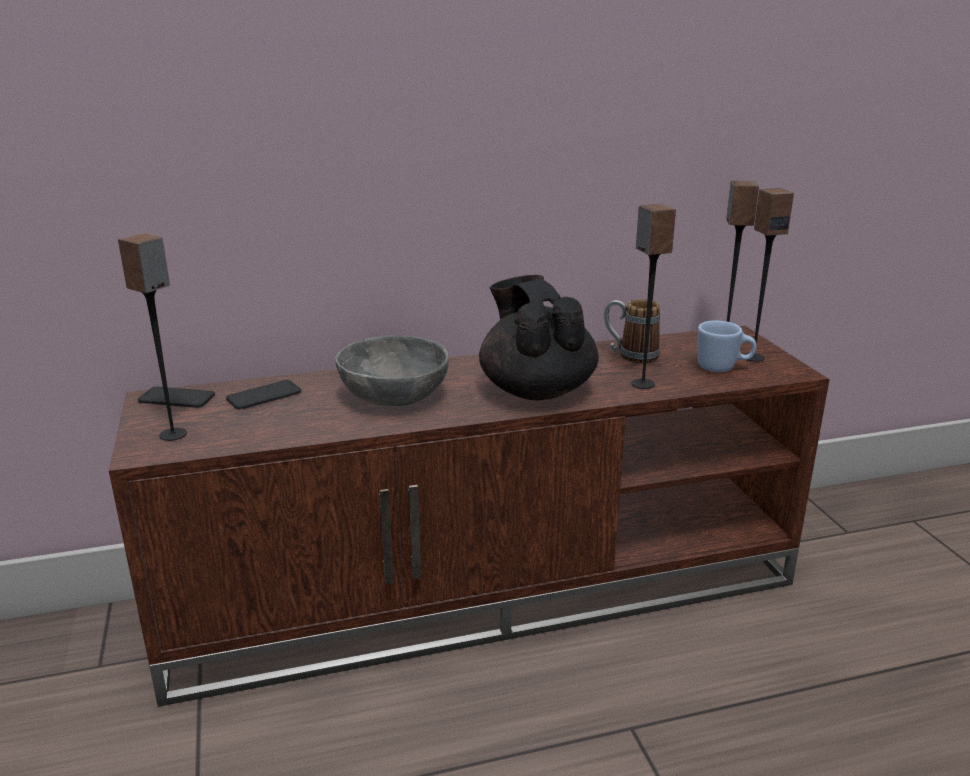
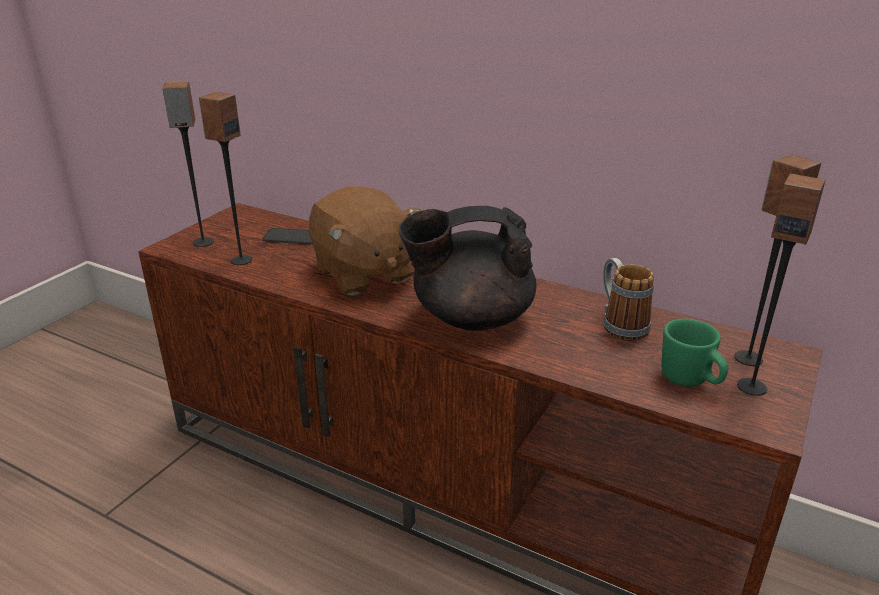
camera: 45 degrees right, 5 degrees up
phone [138,387,215,408] -> none
grey bowl [335,335,449,406] -> brown plush toy [309,186,421,296]
black teapot [479,275,599,400] -> black teapot turned 120 degrees counterclockwise [399,206,536,331]
speaker [631,204,676,389] -> speaker moved to [199,92,252,265]
blue mug [698,321,756,372] -> green mug [662,319,728,387]

